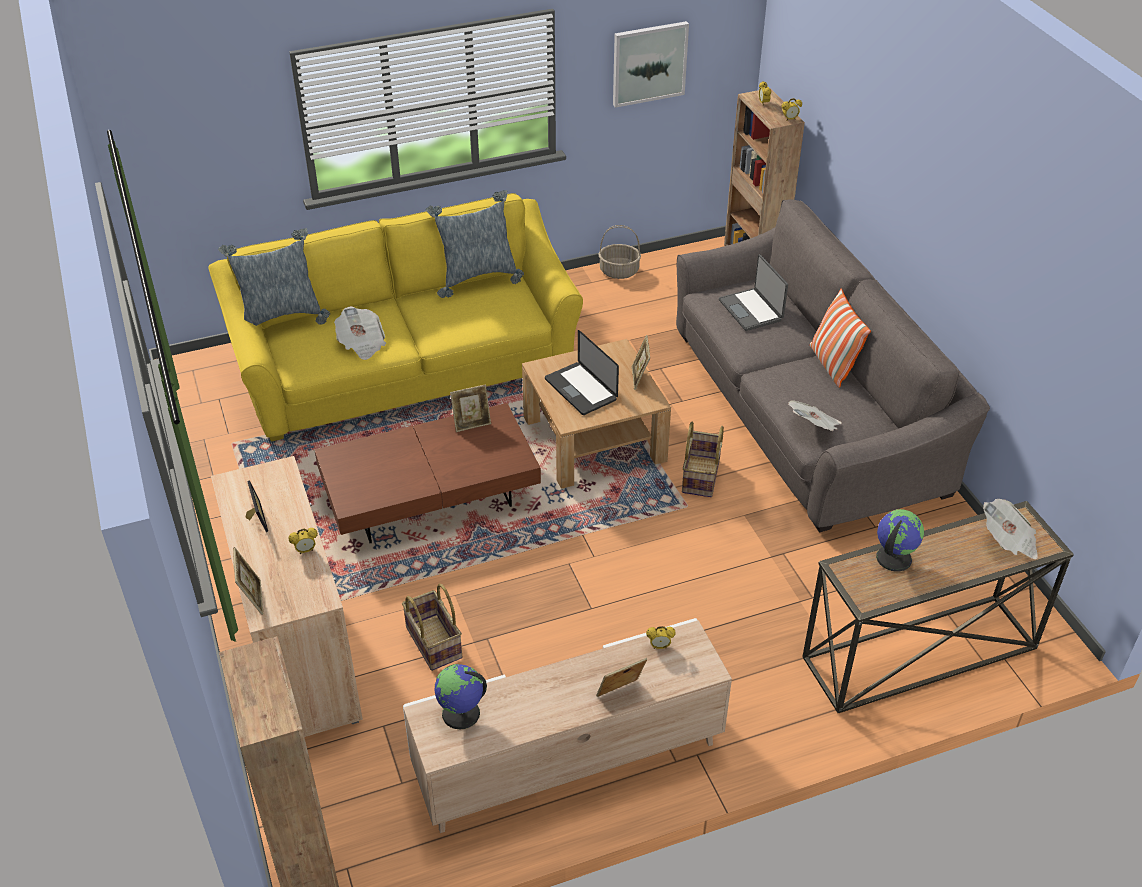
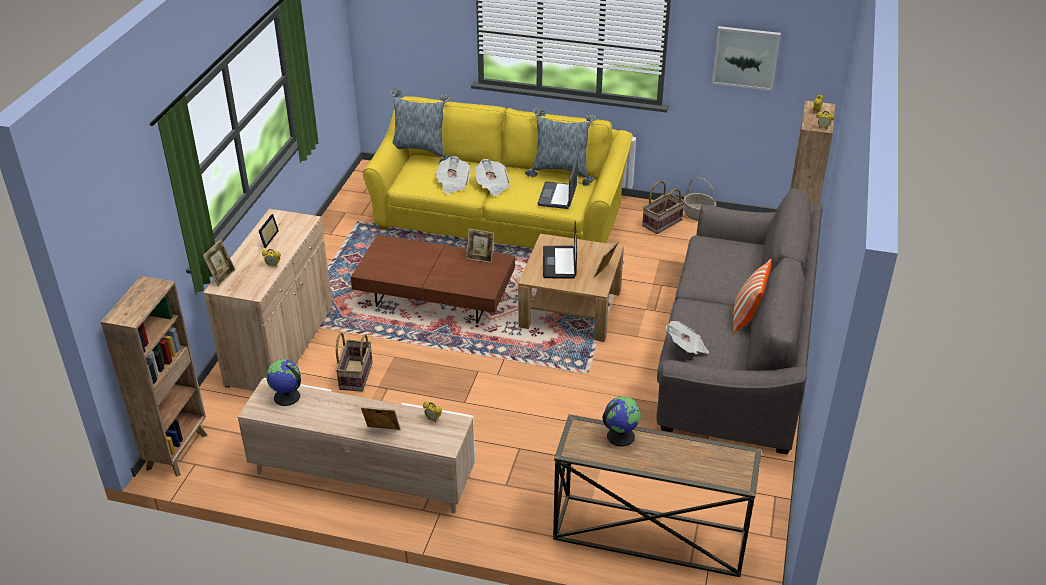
camera: 35 degrees right, 5 degrees down
basket [682,421,724,497] -> basket moved to [642,181,685,234]
laptop [719,254,788,331] -> laptop moved to [537,158,578,209]
newspaper [983,499,1038,559] -> newspaper moved to [475,159,510,196]

